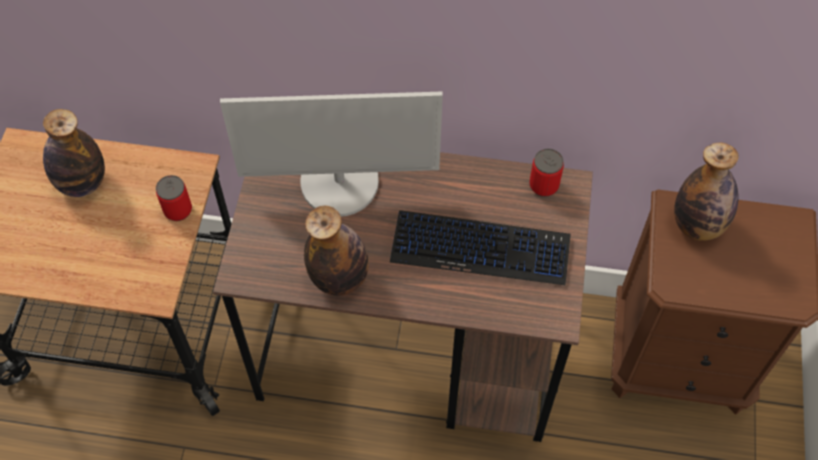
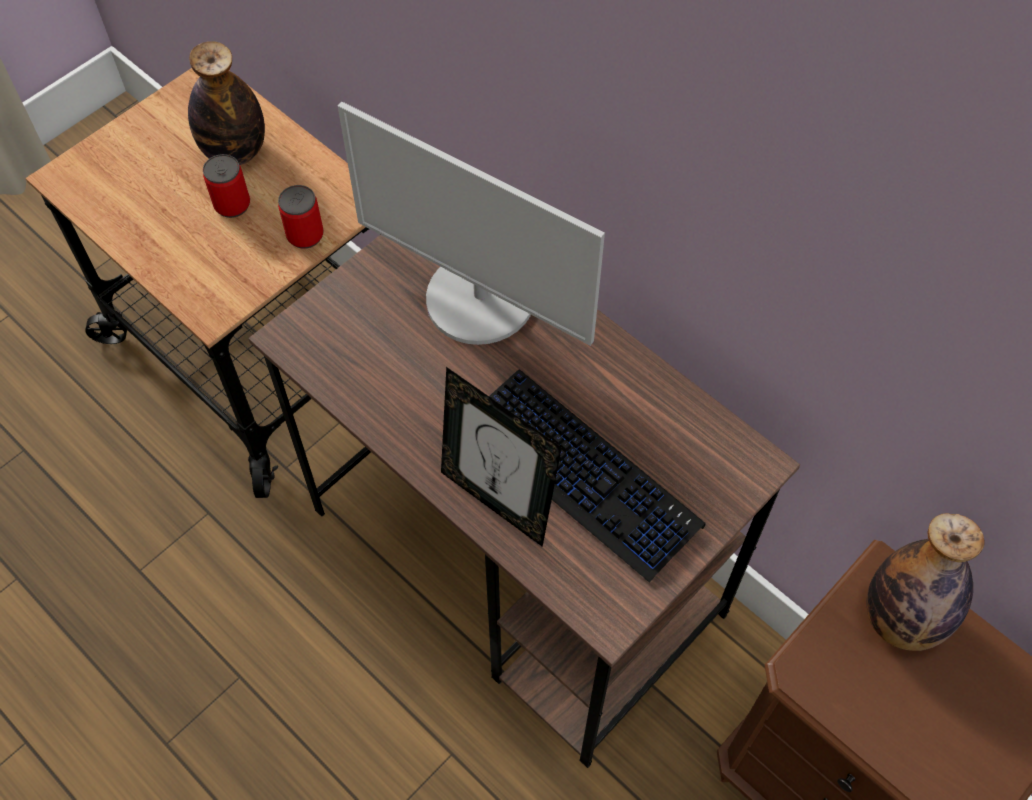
camera: 35 degrees right, 0 degrees up
bottle [304,206,369,296] -> none
can [529,149,564,197] -> can moved to [203,154,250,218]
none -> picture frame [441,367,562,547]

